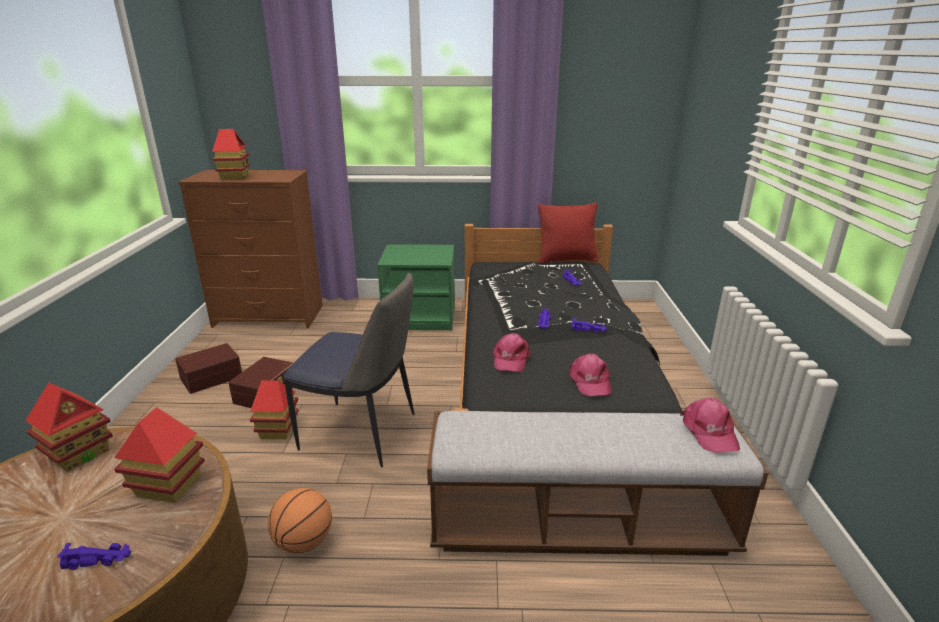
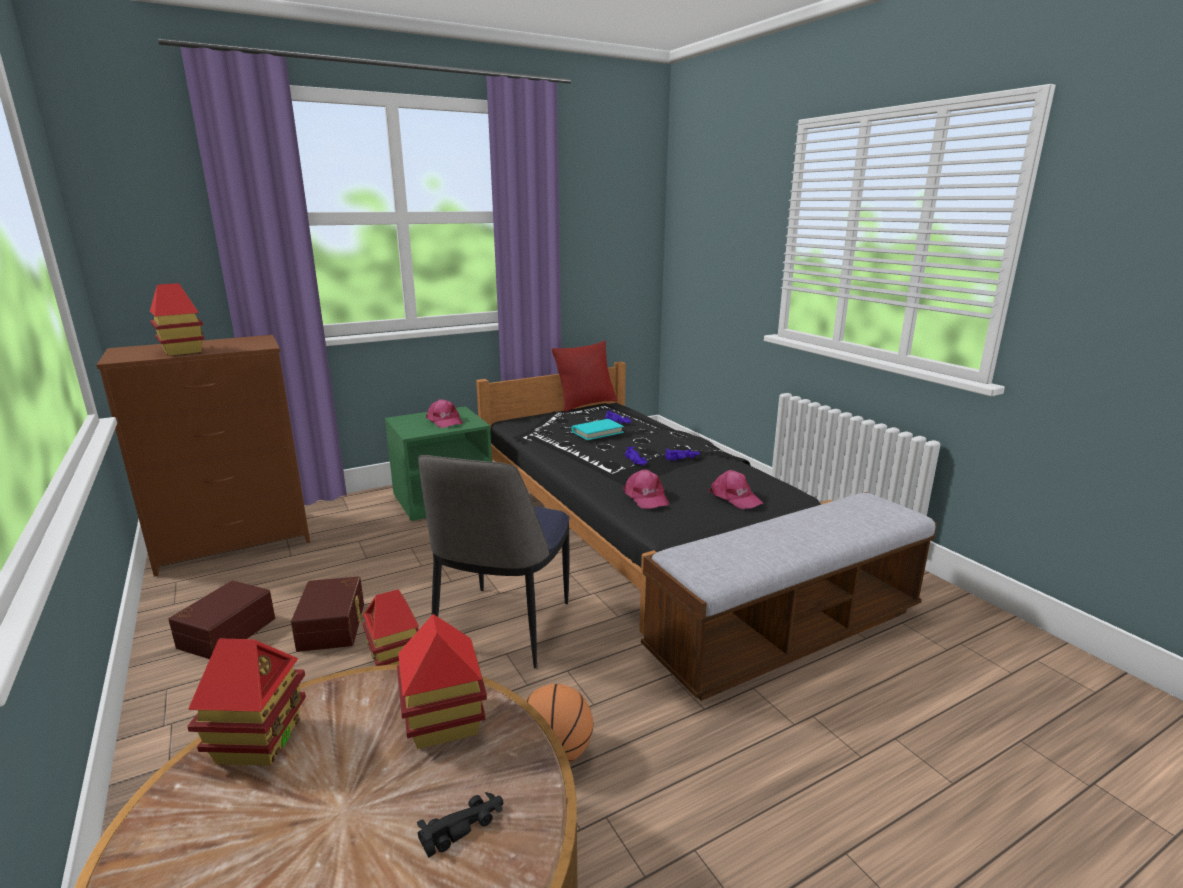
camera: 30 degrees left, 5 degrees down
purple toy car [57,543,131,570] -> black toy car [417,792,503,858]
chair [283,272,414,467] -> chair turned 120 degrees clockwise [418,455,570,668]
pink cap [680,398,740,453] -> pink cap moved to [426,399,463,428]
none -> turquoise book [571,419,624,440]

